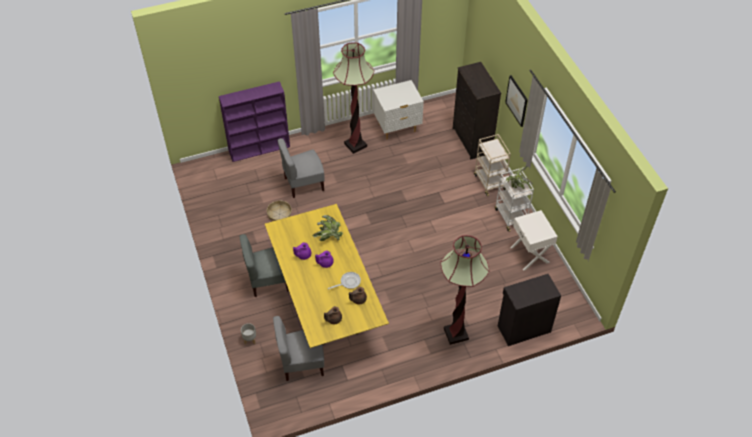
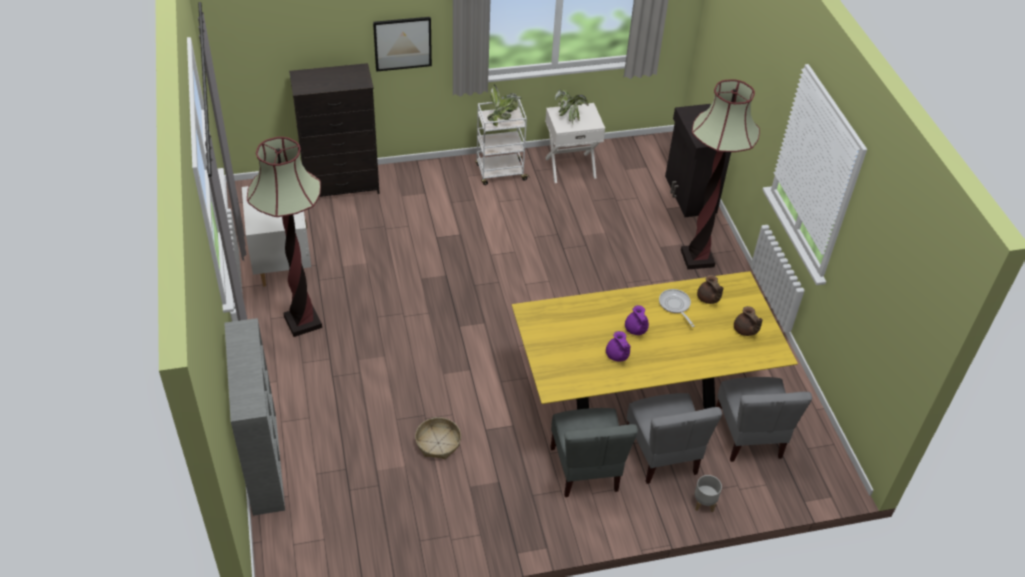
camera: 85 degrees left, 5 degrees down
purple bookcase [219,81,290,162] -> grey bookcase [224,318,285,516]
grey chair [277,138,325,198] -> grey chair moved to [627,393,722,484]
potted plant [312,215,343,241] -> potted plant moved to [555,90,589,124]
beige cart [474,134,511,196] -> none

